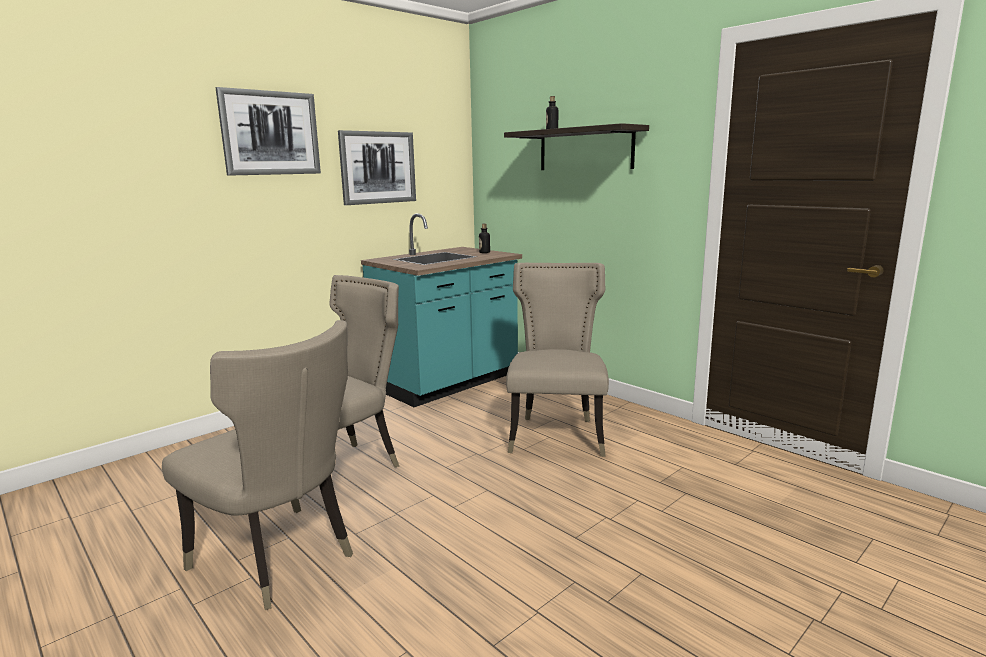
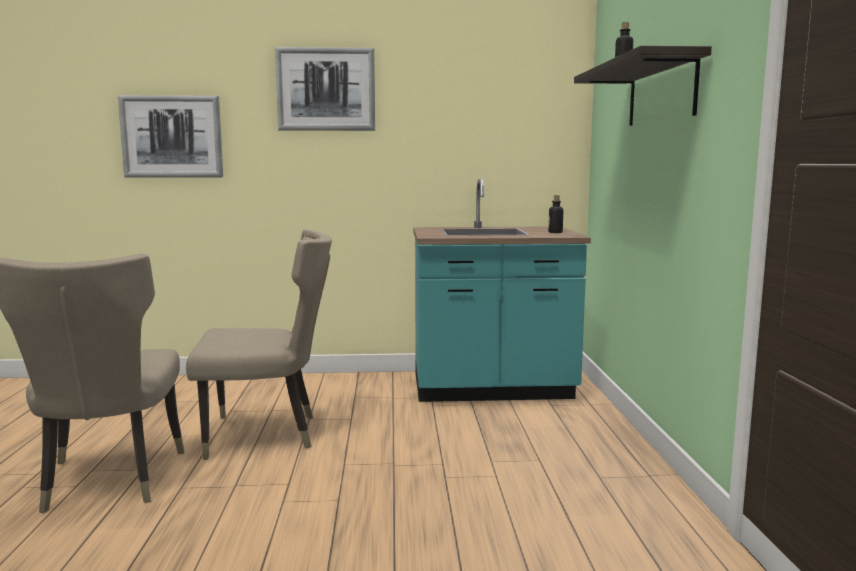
camera: 40 degrees right, 5 degrees down
picture [338,130,416,205] -> picture moved to [118,95,223,178]
beige chair [506,263,609,457] -> none

